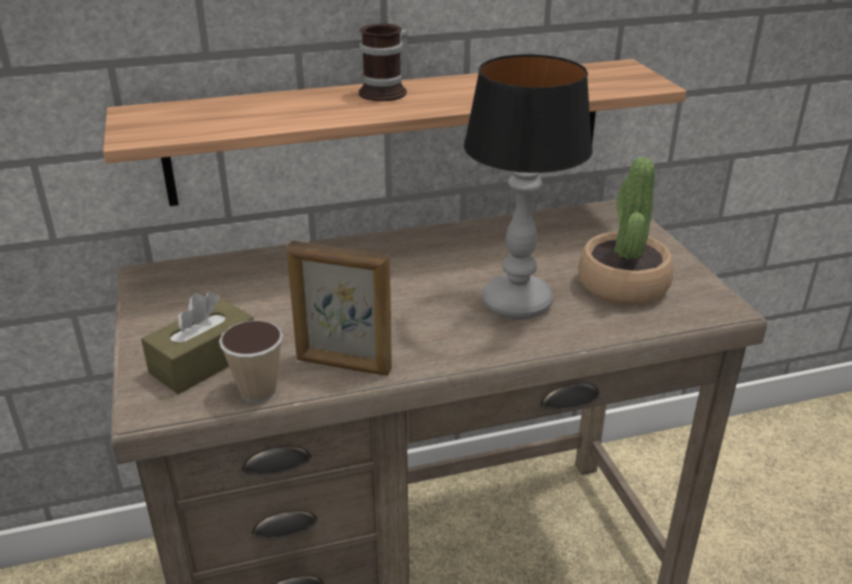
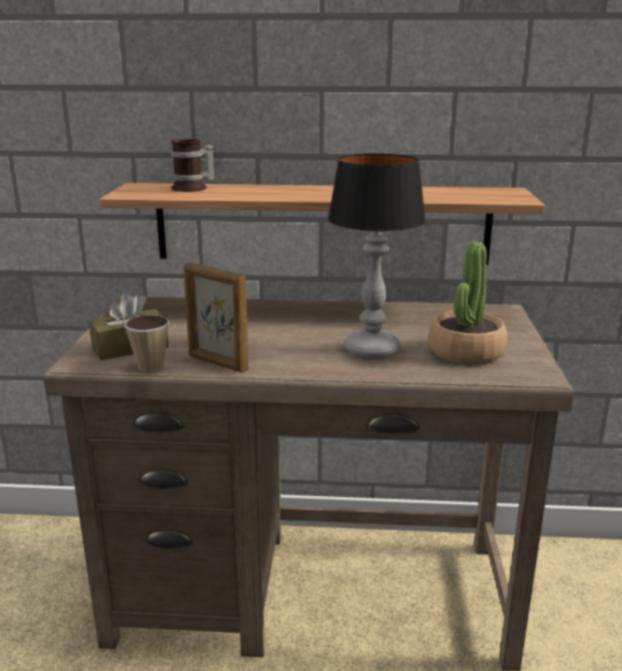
camera: 20 degrees right, 10 degrees down
mug [359,23,408,102] -> mug moved to [171,139,214,192]

